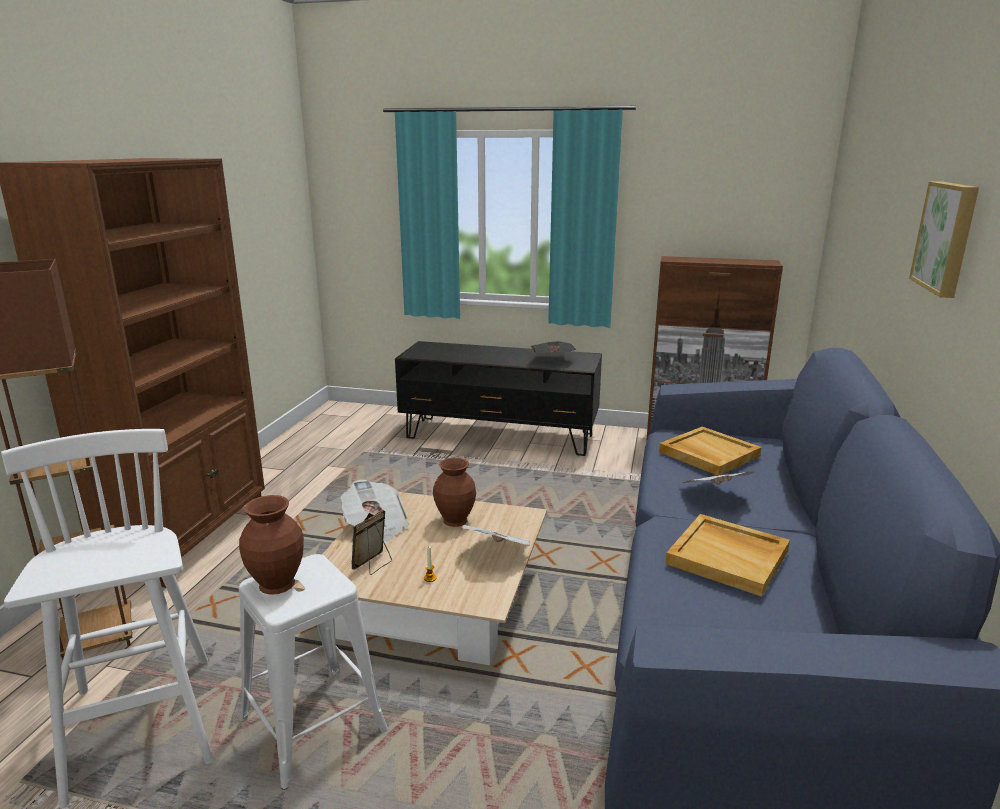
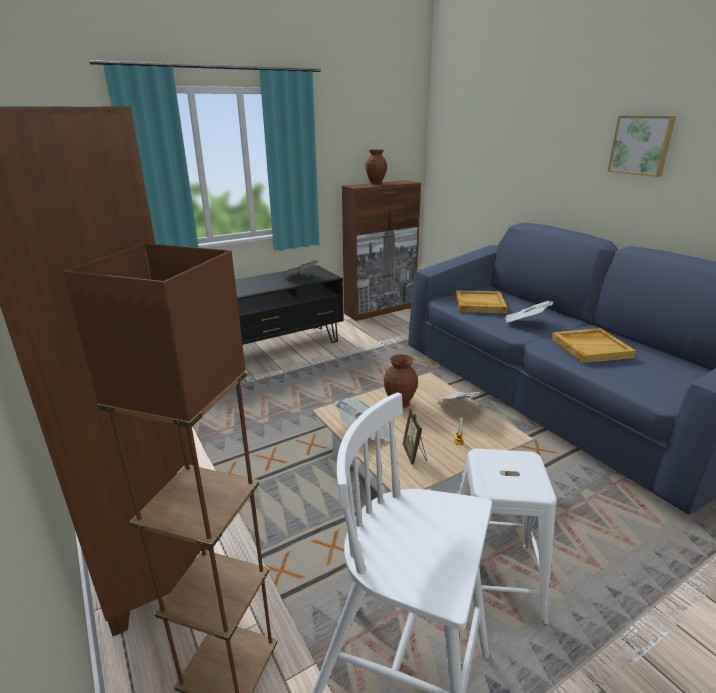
camera: 45 degrees left, 5 degrees up
brown vase [239,495,304,595] -> brown vase moved to [366,149,387,185]

